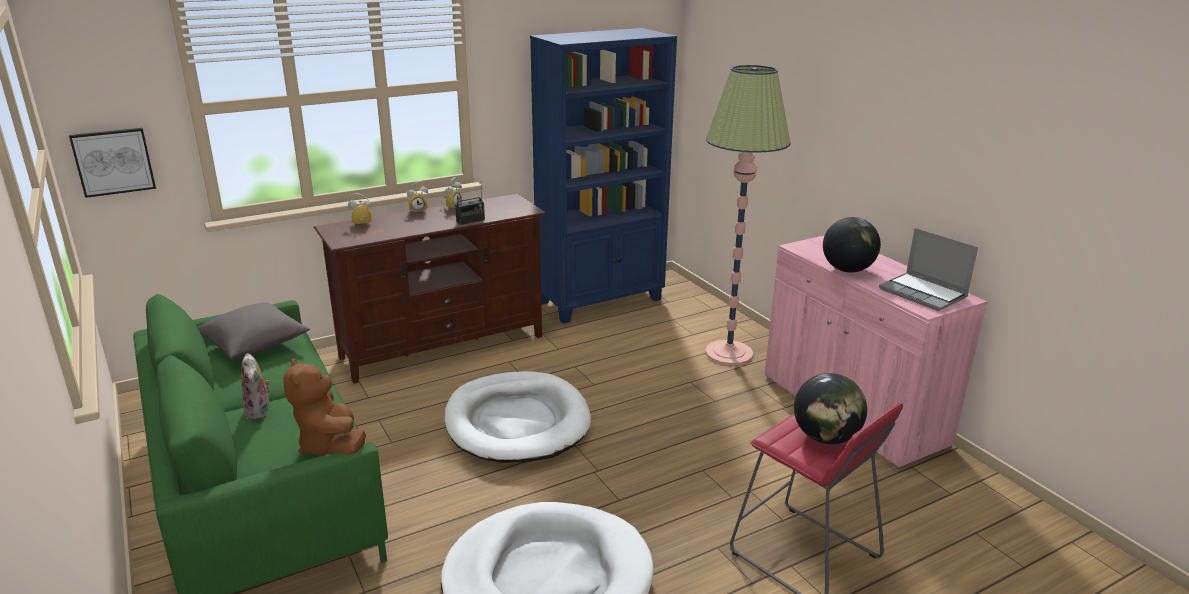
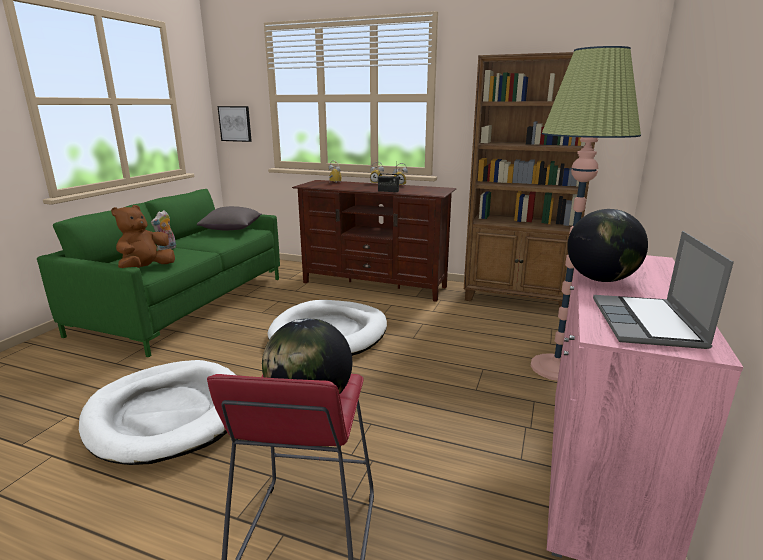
camera: 50 degrees right, 5 degrees down
blue bookcase [530,28,677,324] -> brown bookcase [464,52,595,307]

